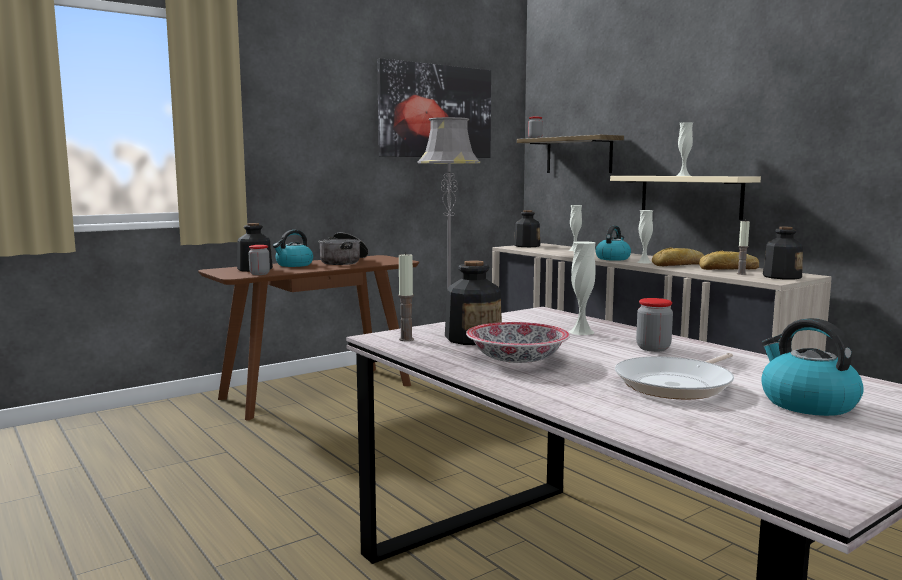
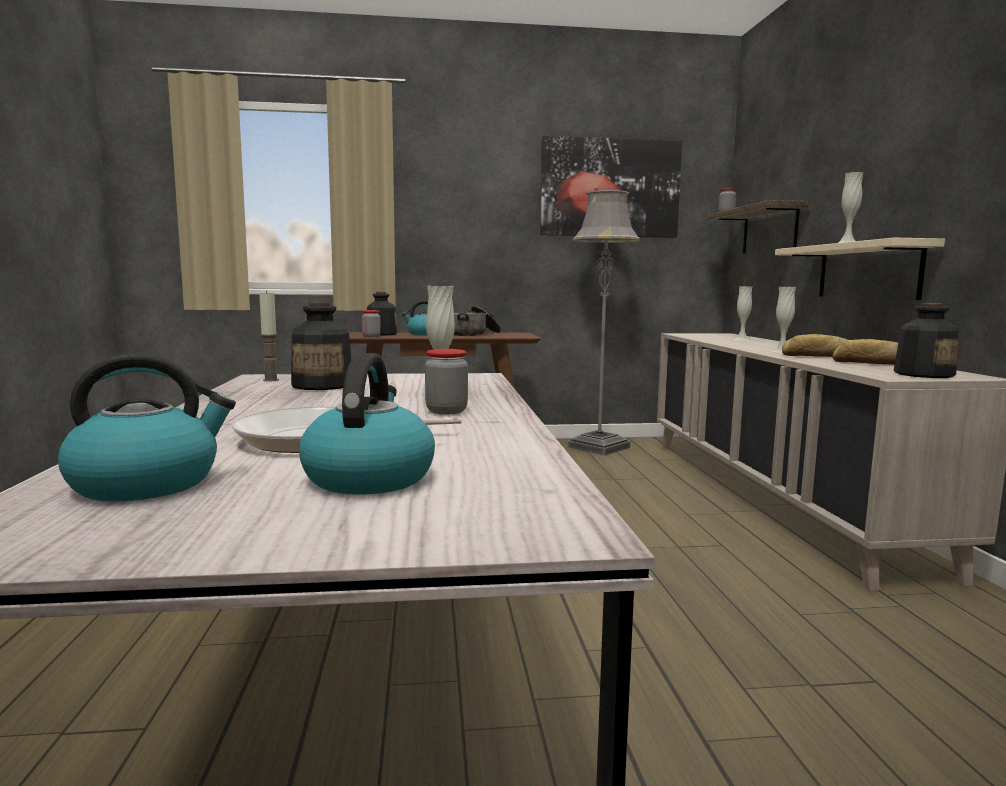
camera: 30 degrees right, 0 degrees up
bowl [466,322,570,363] -> none
bottle [514,210,540,247] -> none
kettle [596,226,631,261] -> kettle moved to [58,353,236,501]
candle [737,219,750,275] -> none

